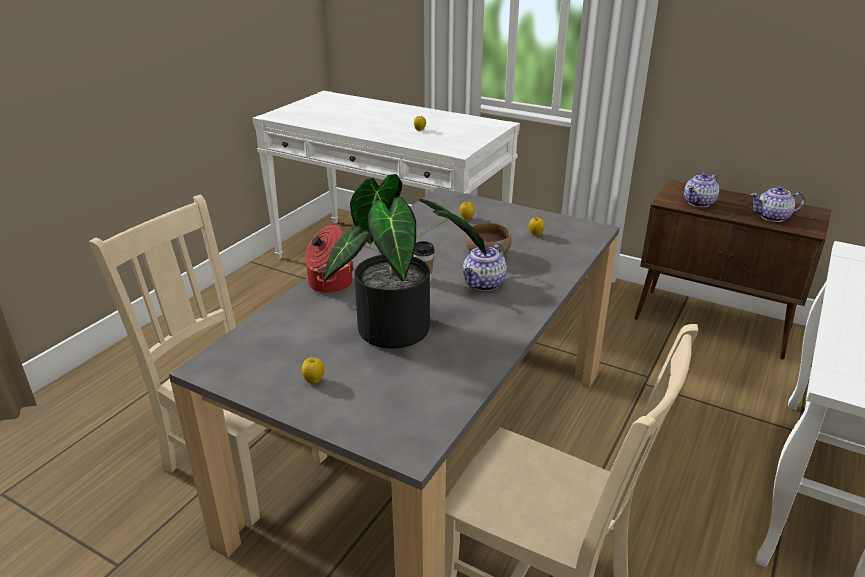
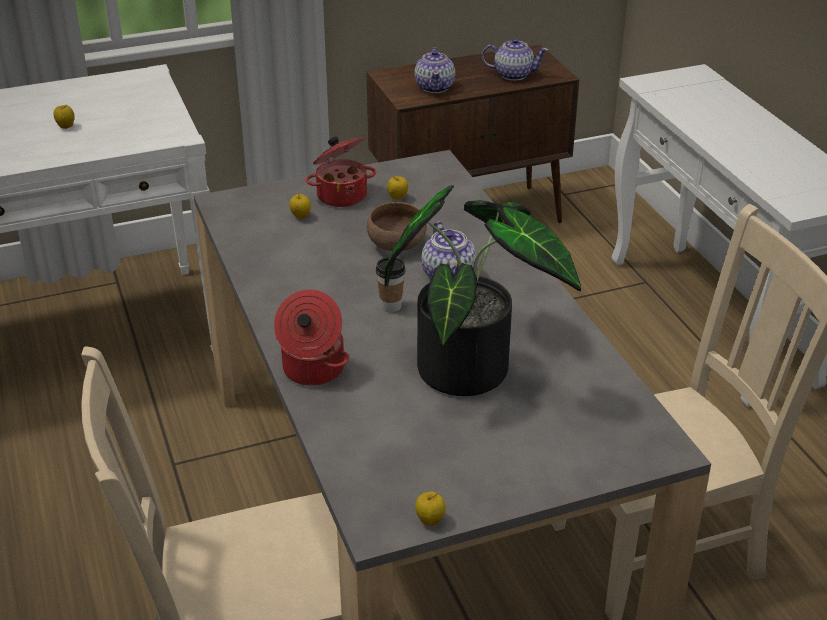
camera: 50 degrees left, 5 degrees up
apple [302,357,325,384] -> apple moved to [415,492,446,526]
teapot [750,186,805,222] -> teapot turned 120 degrees counterclockwise [482,38,548,81]
none -> cooking pot [306,137,376,207]

